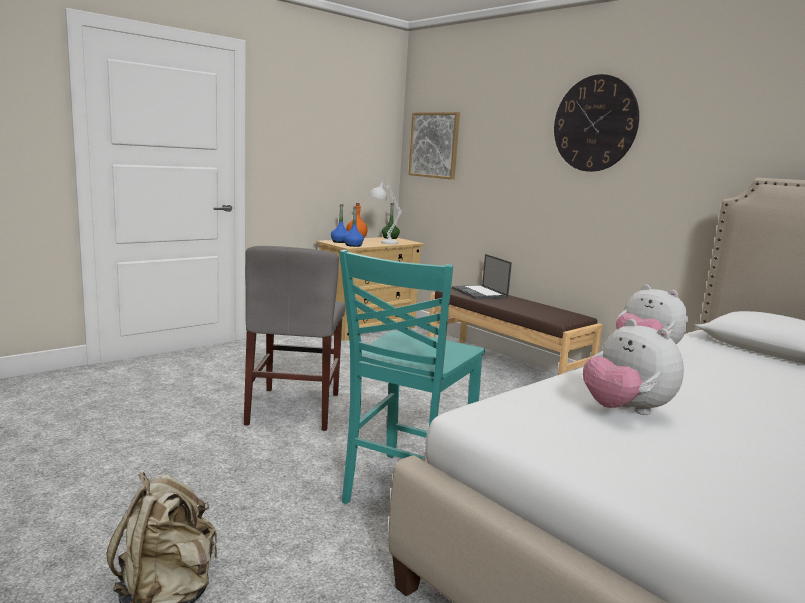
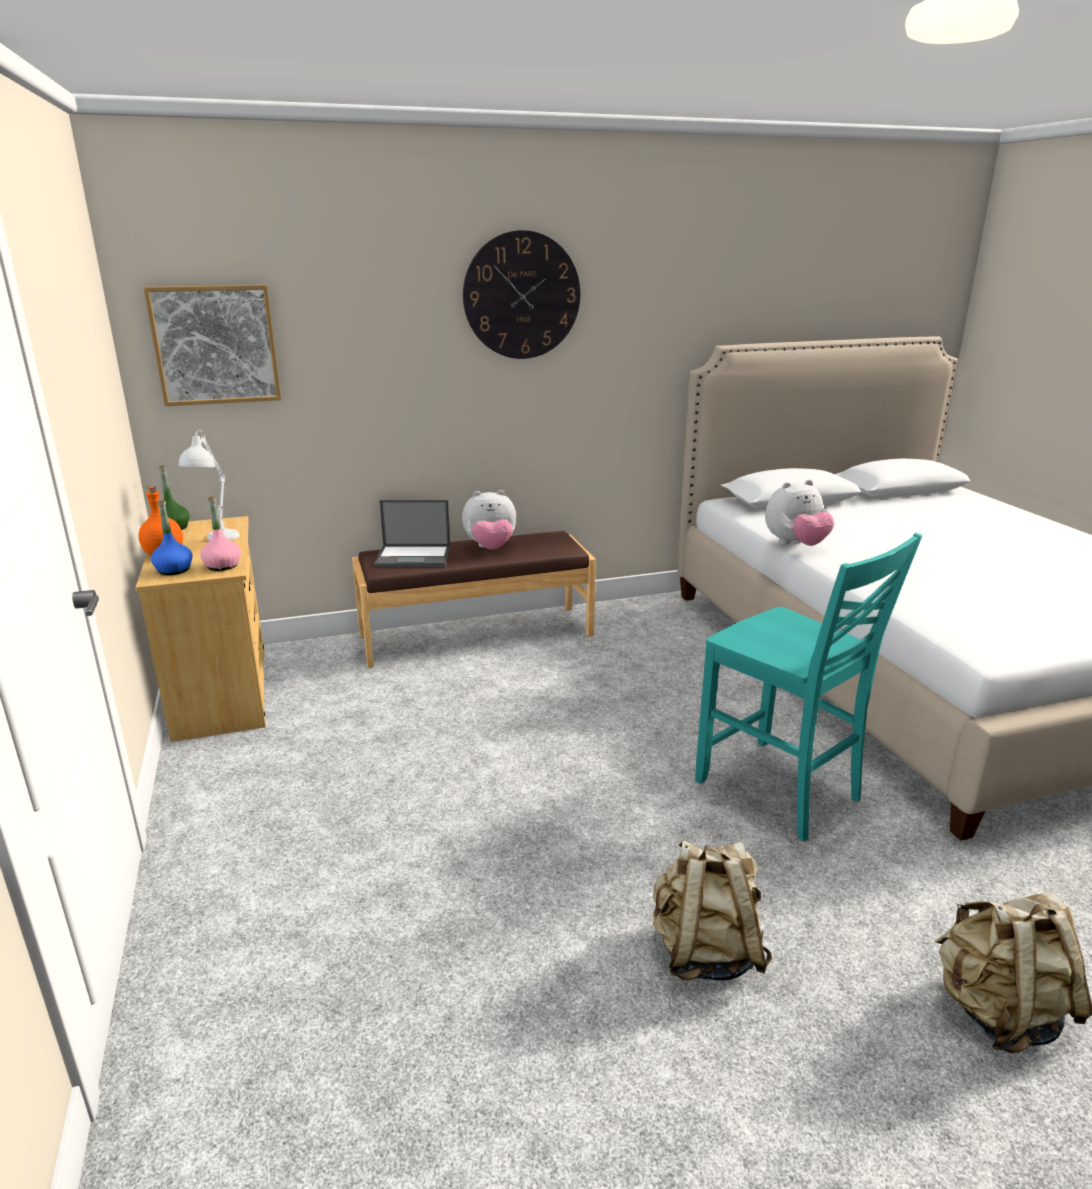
camera: 65 degrees left, 10 degrees up
grey chair [244,246,345,431] -> none
blue bottle [344,207,364,247] -> pink bottle [200,496,241,571]
plush toy [583,319,684,415] -> plush toy moved to [462,490,516,550]
none -> beige backpack [653,841,772,981]

